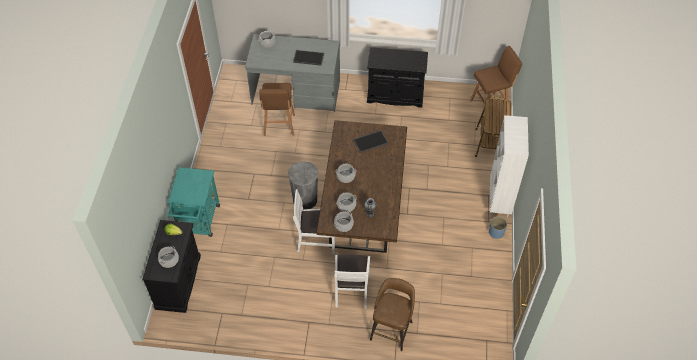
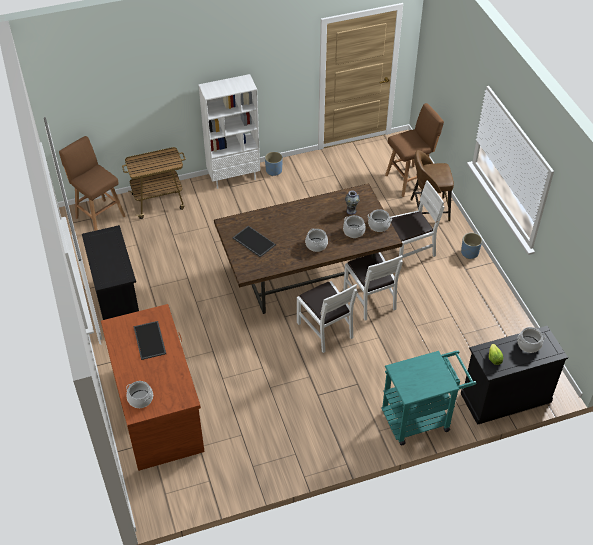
camera: 115 degrees left, 5 degrees down
grey desk [245,34,340,112] -> brown desk [101,304,205,471]
brown stool [259,83,295,136] -> brown stool moved to [385,103,444,197]
grey trash can [288,161,318,210] -> white chair [297,281,357,353]
none -> blue planter [461,233,482,259]

